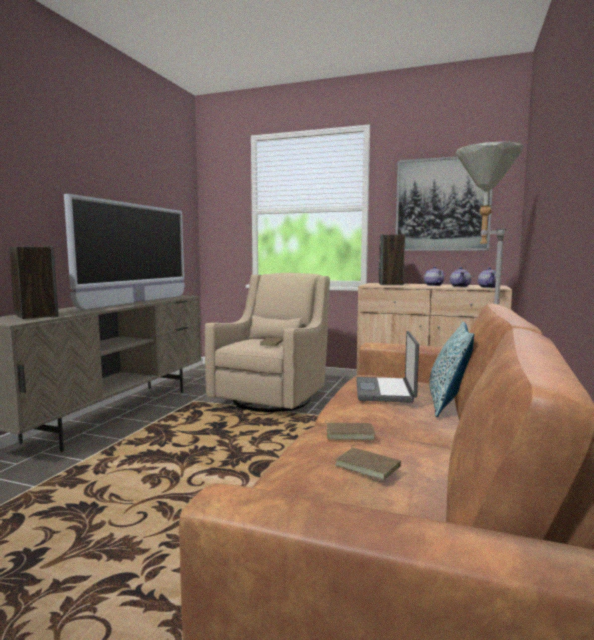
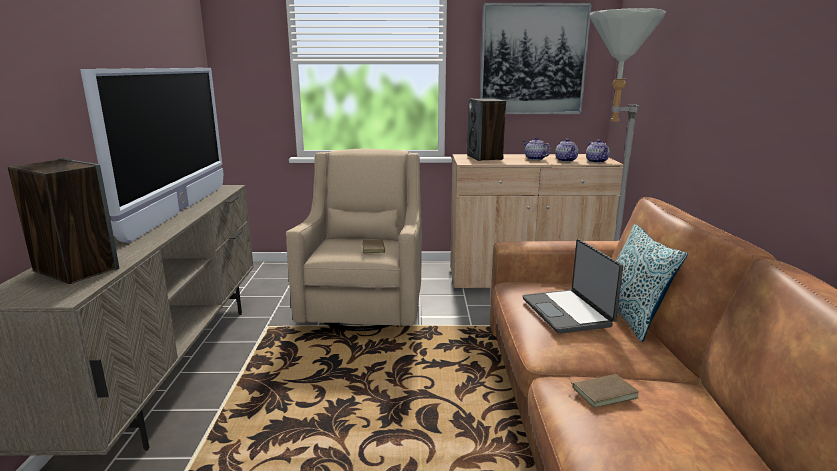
camera: 20 degrees left, 10 degrees up
brown book [335,444,401,481] -> none

